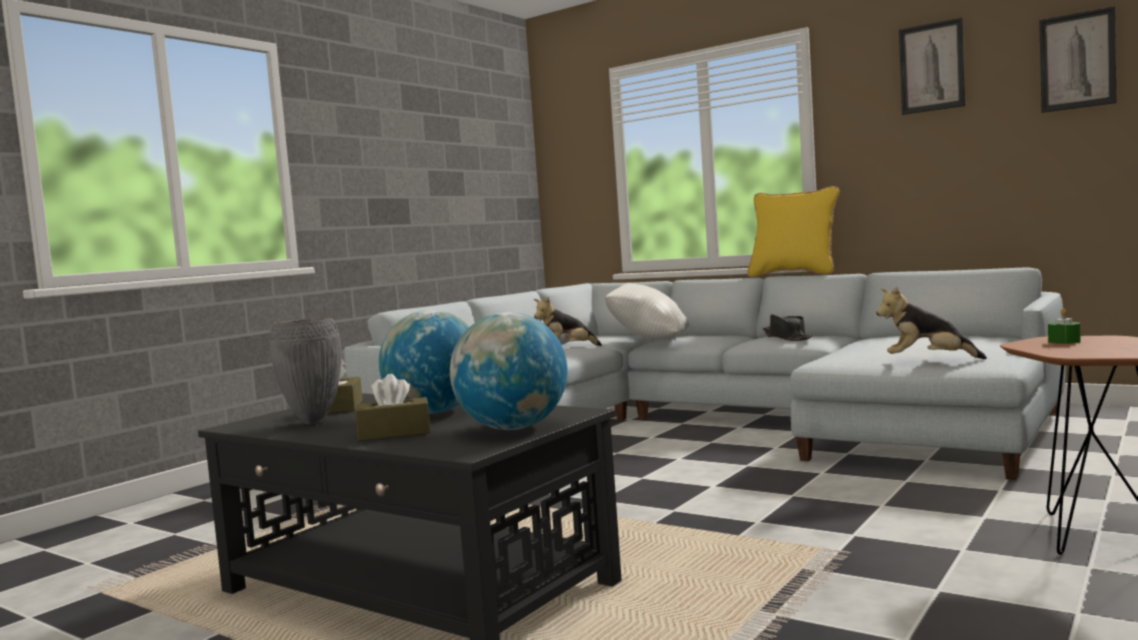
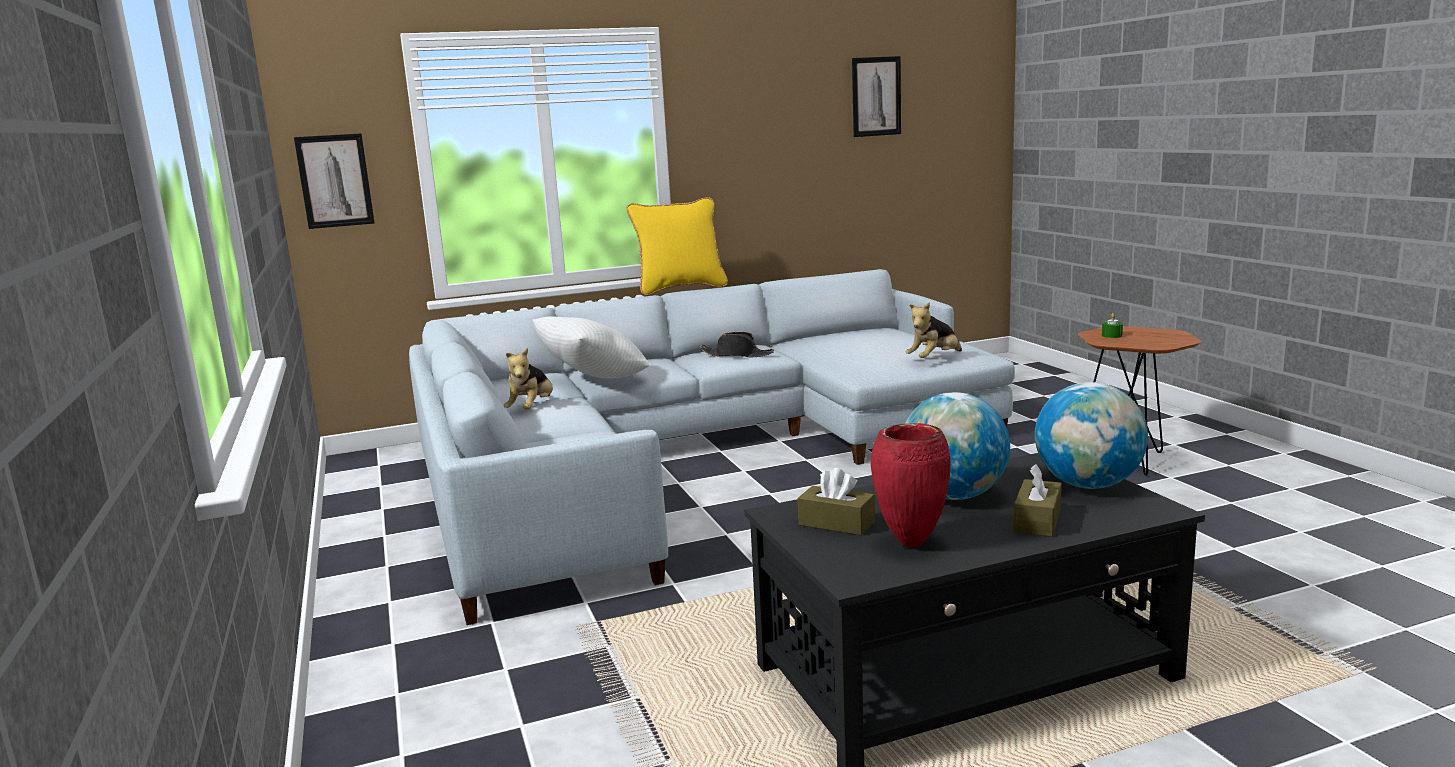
camera: 55 degrees left, 10 degrees up
grey vase [270,318,342,424] -> red vase [871,423,951,548]
picture [899,17,966,115] -> picture moved to [294,133,374,229]

